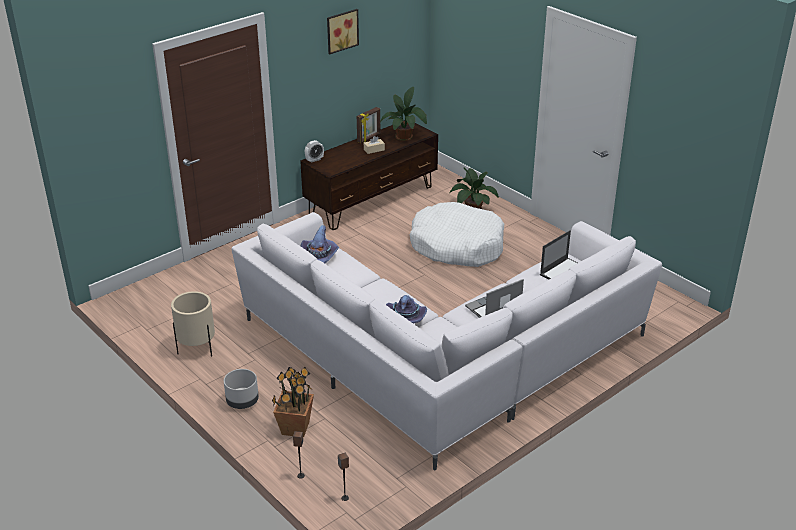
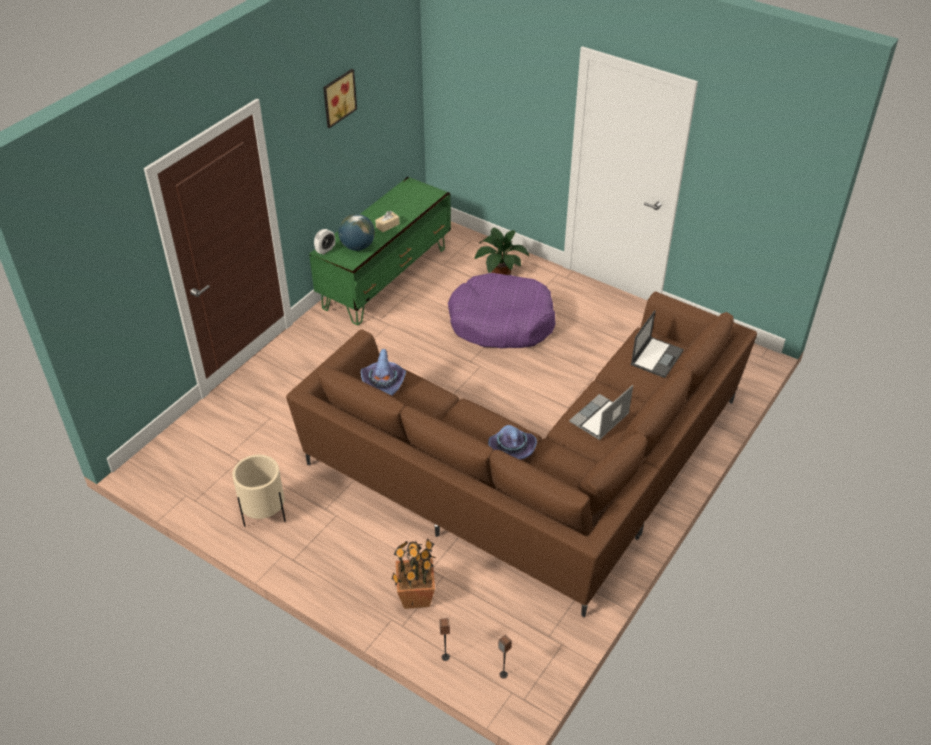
camera: 15 degrees left, 10 degrees up
grey planter [224,369,259,409] -> none
white sofa [232,212,662,470] -> brown sofa [286,292,757,617]
brown tv stand [300,120,438,230] -> green tv stand [309,177,451,325]
picture frame [357,107,380,143] -> none
potted plant [380,87,427,141] -> none
white dog bed [410,202,504,267] -> purple dog bed [448,273,555,348]
none -> globe [338,214,375,251]

